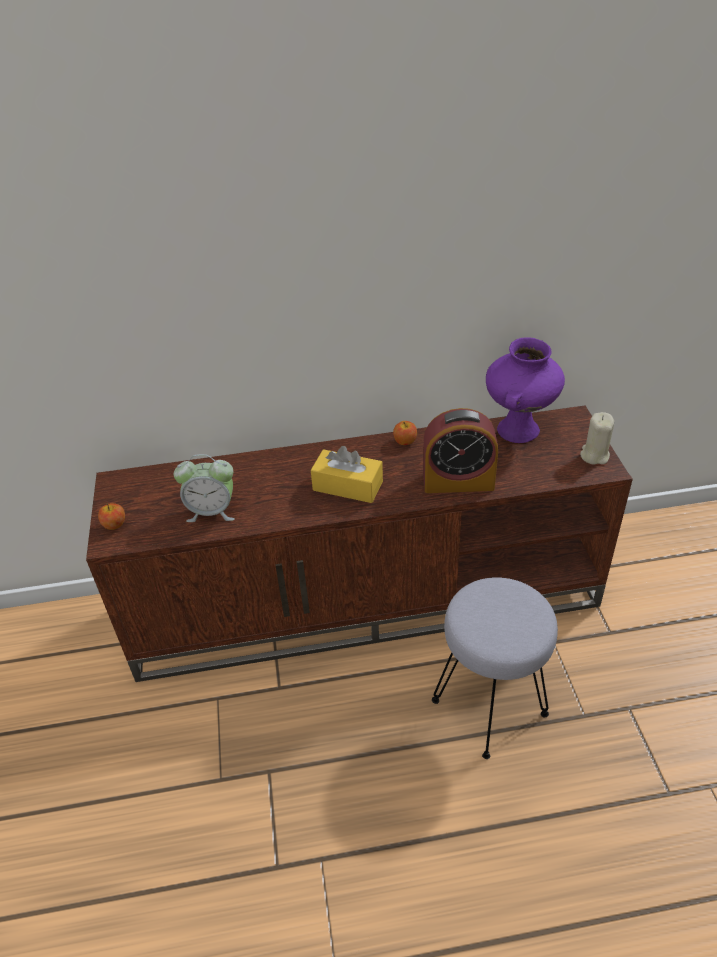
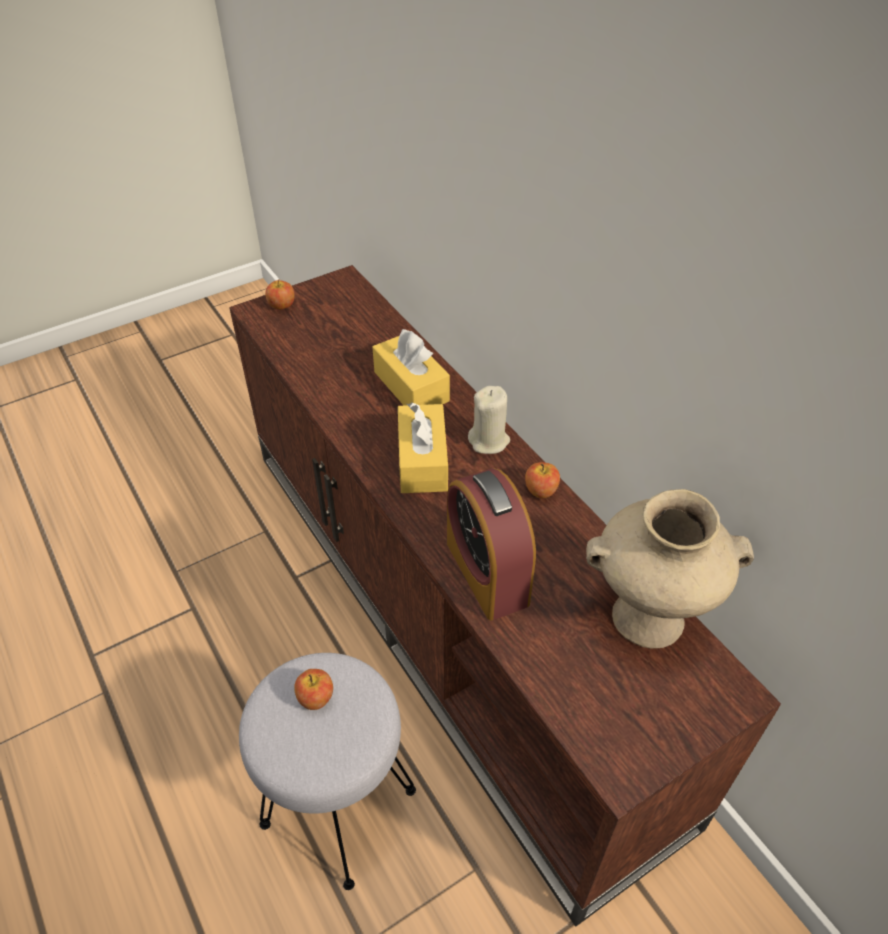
camera: 65 degrees right, 5 degrees up
alarm clock [174,454,235,522] -> none
purple vase [486,337,565,443] -> beige vase [586,489,754,649]
beige candle [580,412,614,464] -> beige candle moved to [468,386,510,454]
none -> apple [294,669,333,710]
none -> yellow tissue box [372,329,450,406]

